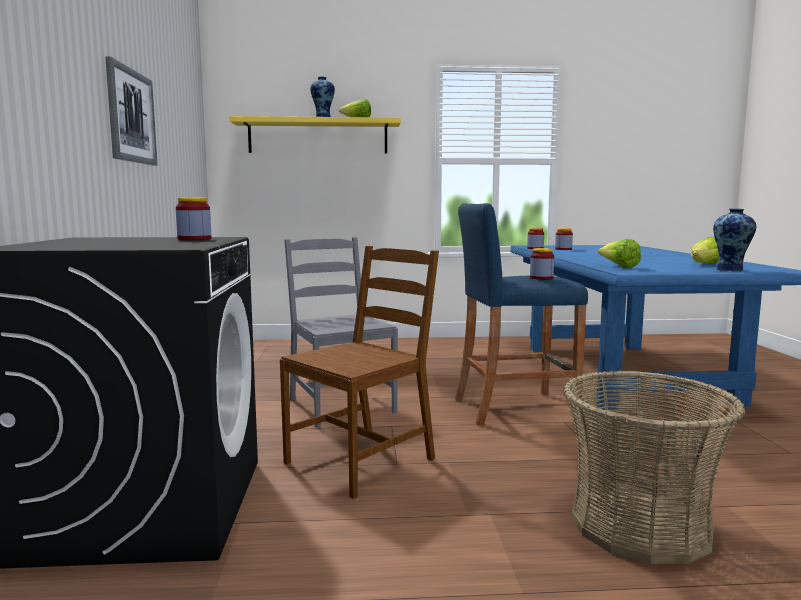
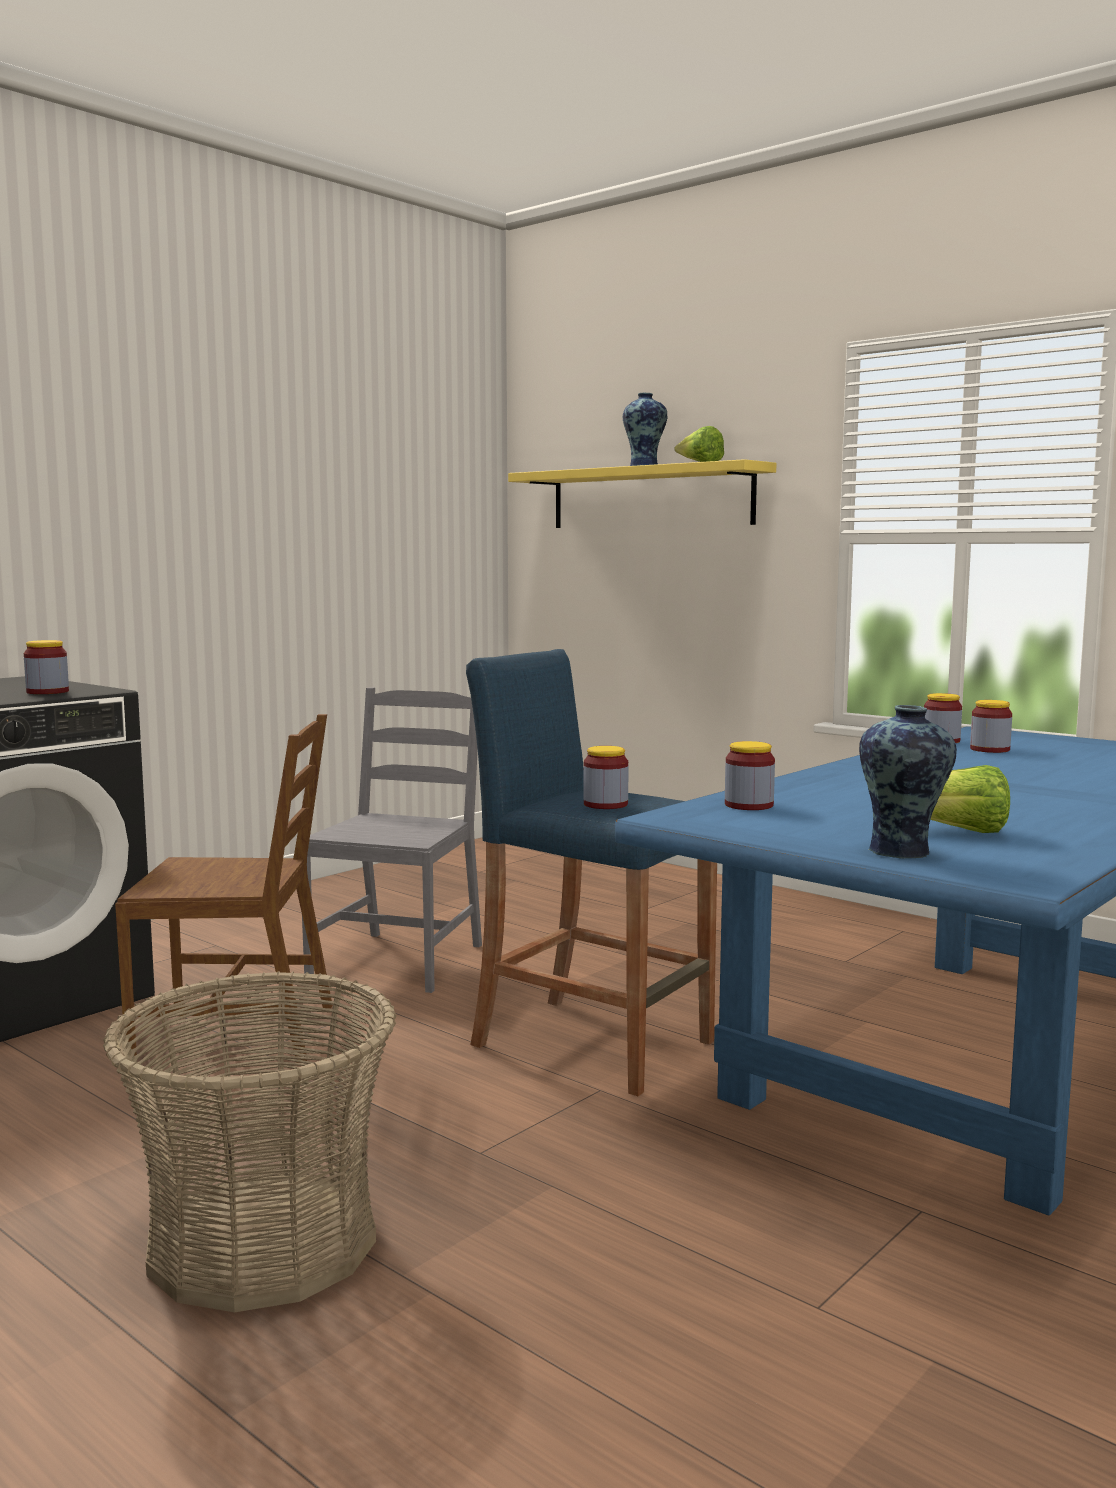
camera: 45 degrees right, 0 degrees up
picture [105,56,158,166] -> none
lettuce [598,238,641,268] -> jar [725,741,775,810]

